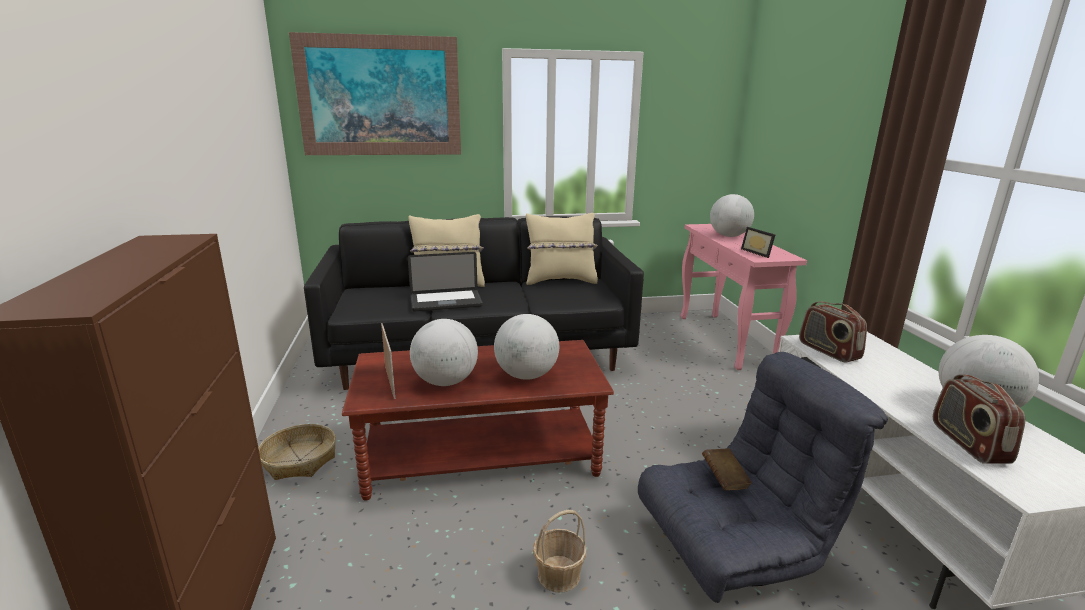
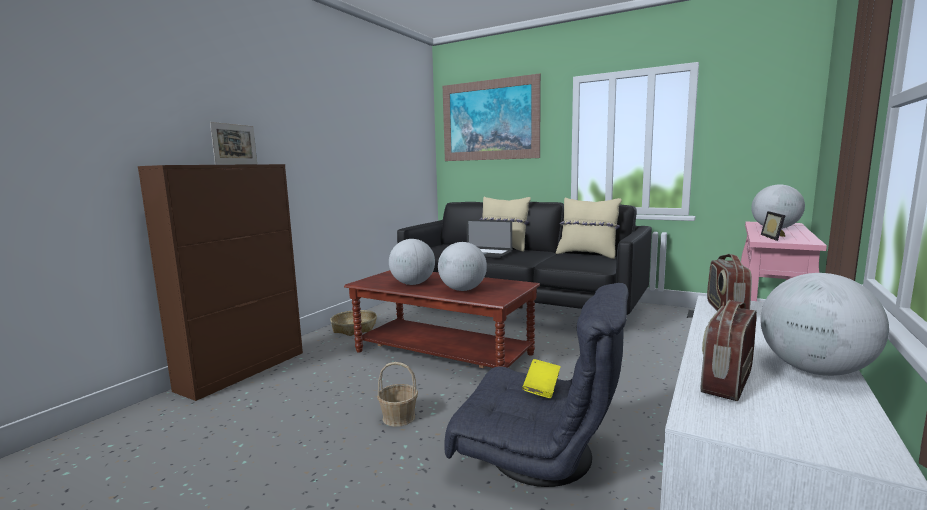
camera: 40 degrees right, 10 degrees down
picture frame [381,323,395,399] -> picture frame moved to [210,122,257,164]
brown book [702,448,752,491] -> yellow book [522,359,561,398]

